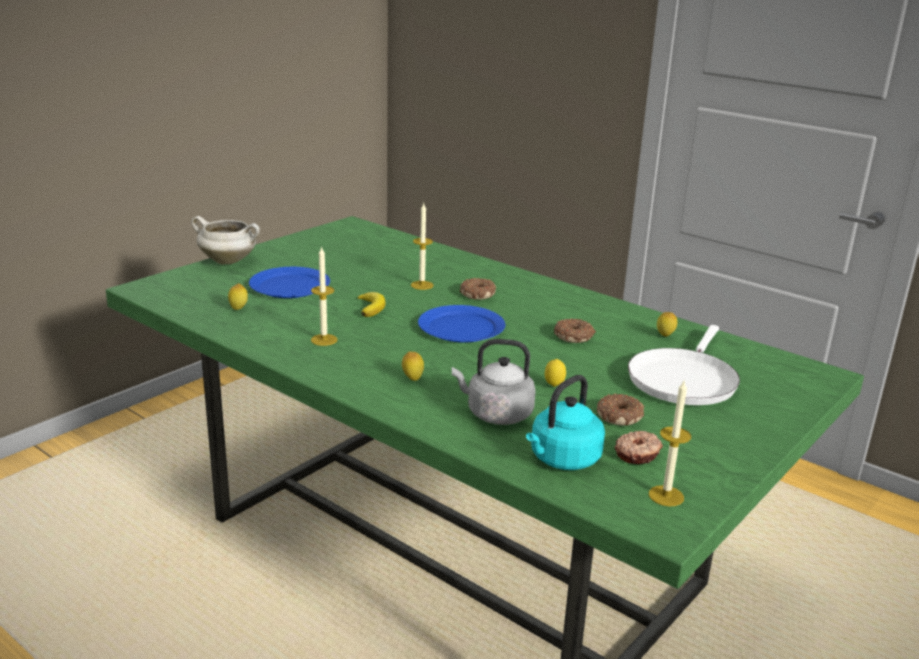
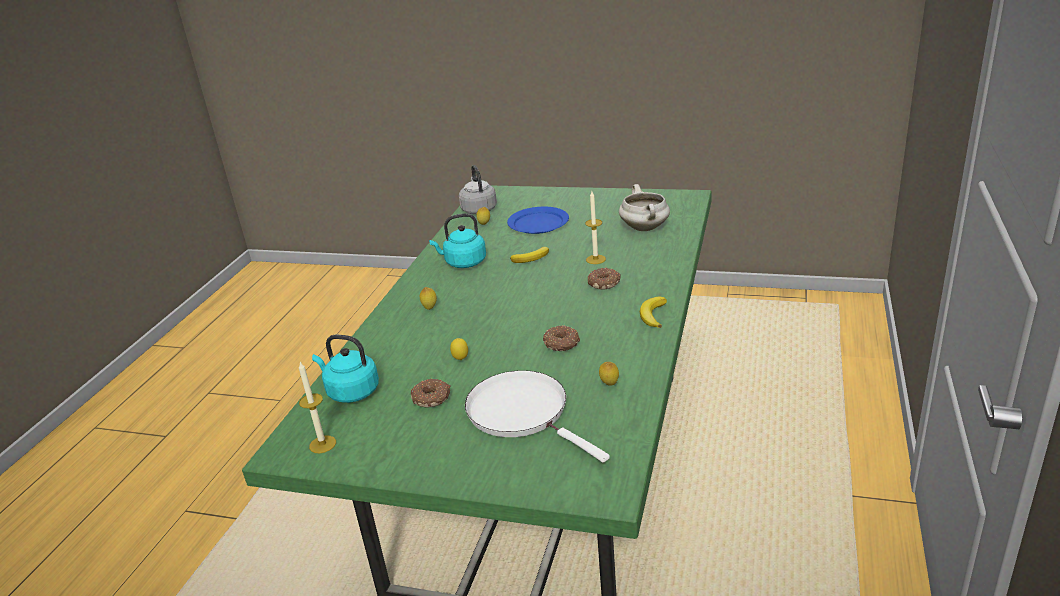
camera: 70 degrees right, 5 degrees up
white cooking pot [191,216,260,264] -> white cooking pot moved to [619,184,670,231]
candle [311,246,338,346] -> turquoise kettle [429,213,486,268]
blue plate [418,305,505,343] -> none
grey kettle [452,339,536,425] -> grey kettle moved to [459,165,497,214]
donut [615,431,663,464] -> none
white frying pan [628,325,740,405] -> white frying pan turned 45 degrees clockwise [465,370,610,463]
none -> banana [640,296,667,328]

